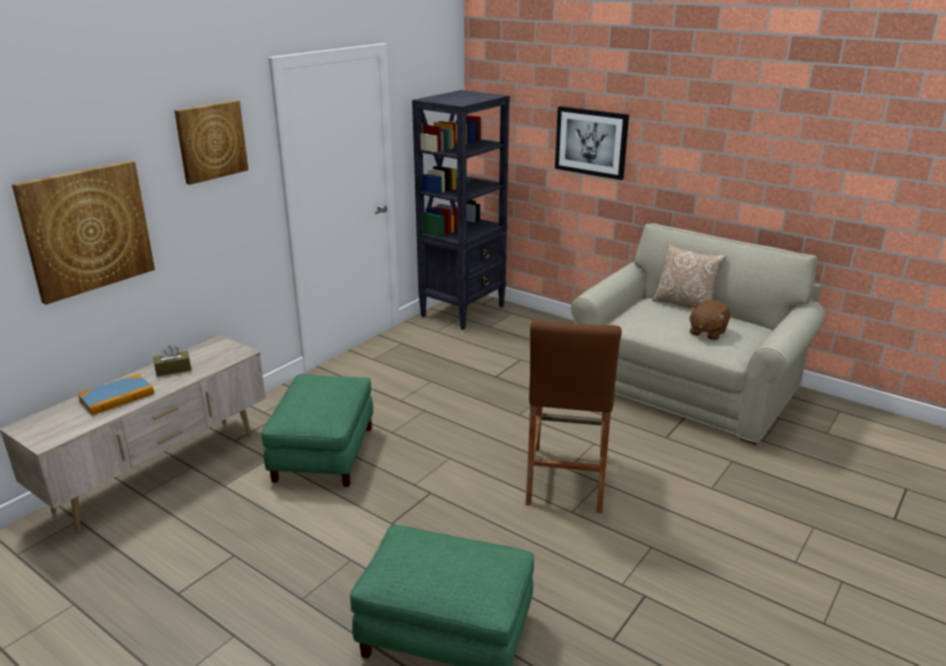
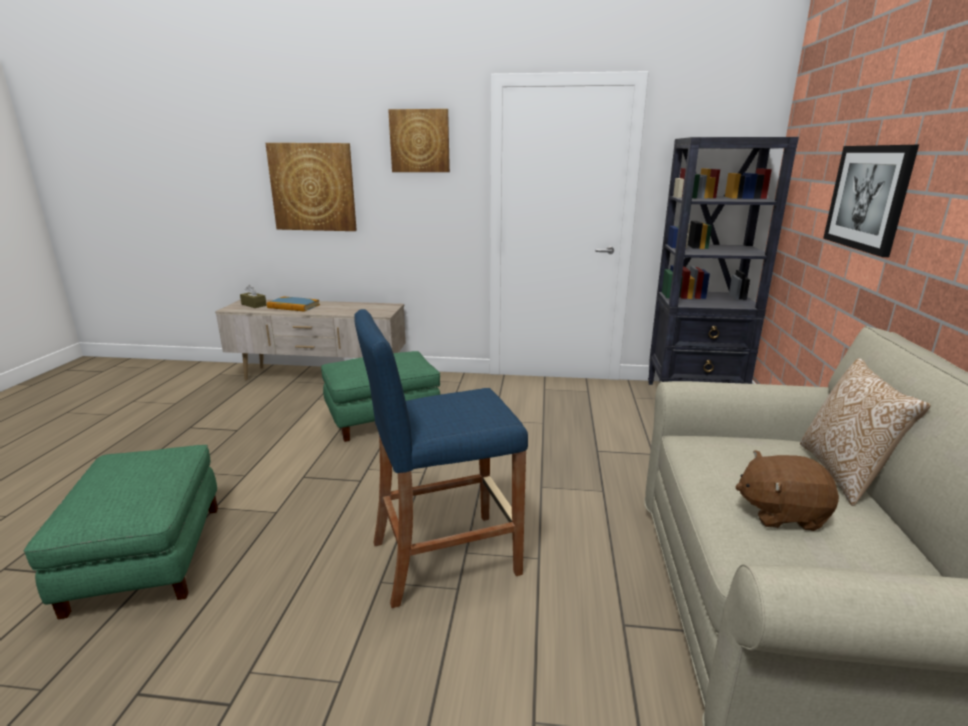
camera: 60 degrees right, 5 degrees down
brown tissue box [153,345,191,377] -> brown tissue box moved to [240,285,267,308]
brown stool [526,319,622,513] -> blue stool [354,309,528,608]

